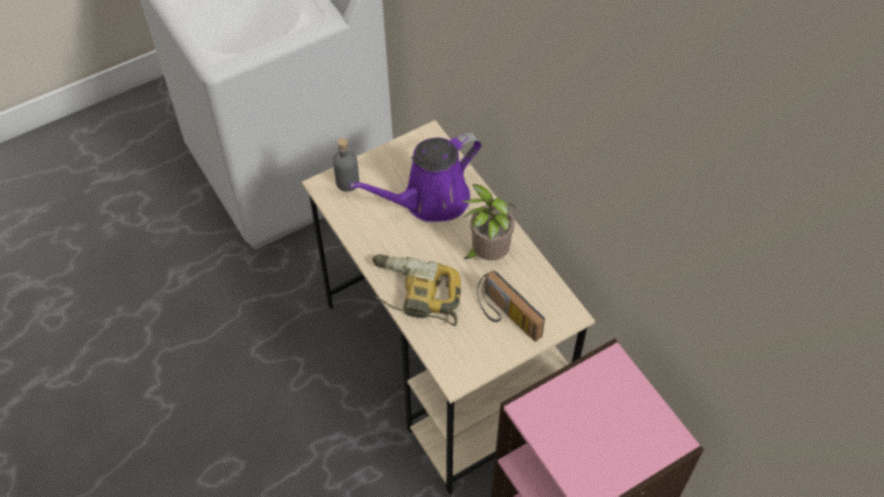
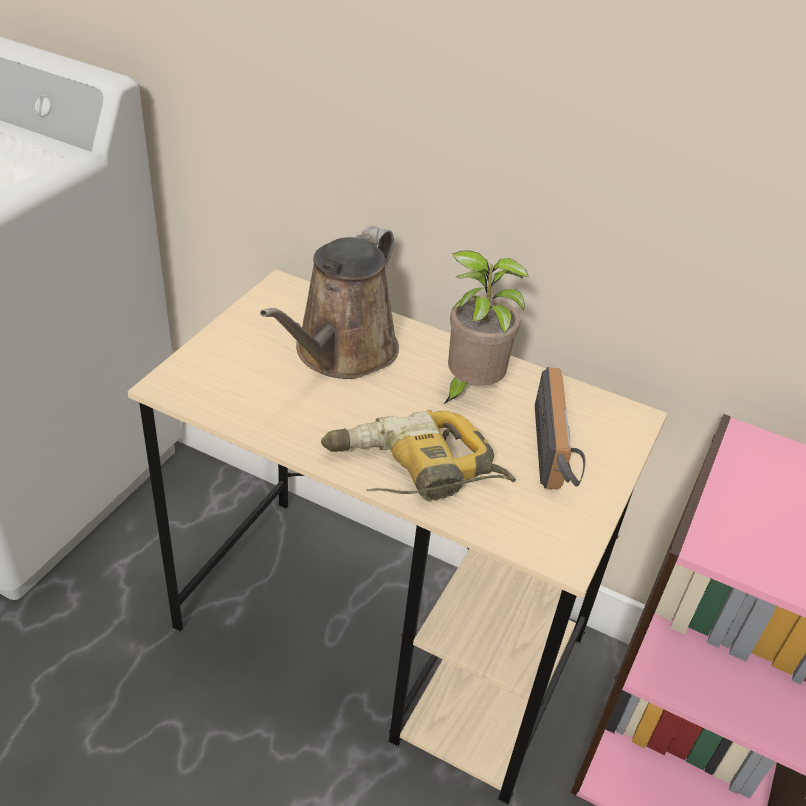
camera: 35 degrees left, 15 degrees down
grey bottle [333,138,359,192] -> none
purple watering can [349,133,482,222] -> brown watering can [260,226,399,379]
radio [477,270,545,341] -> radio turned 105 degrees counterclockwise [535,367,586,490]

